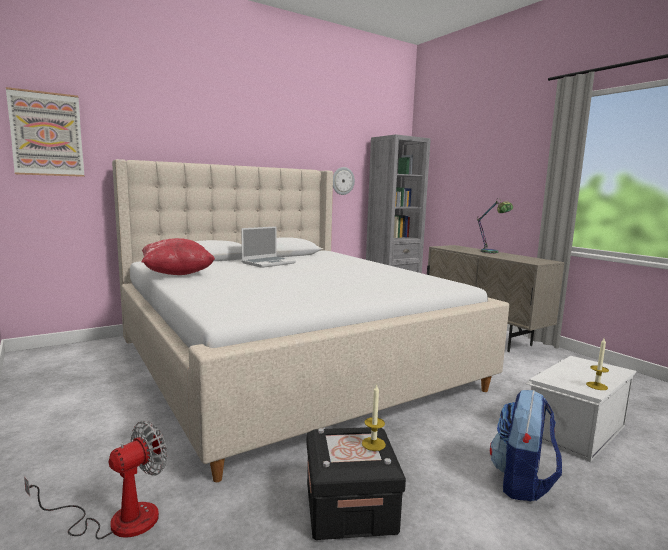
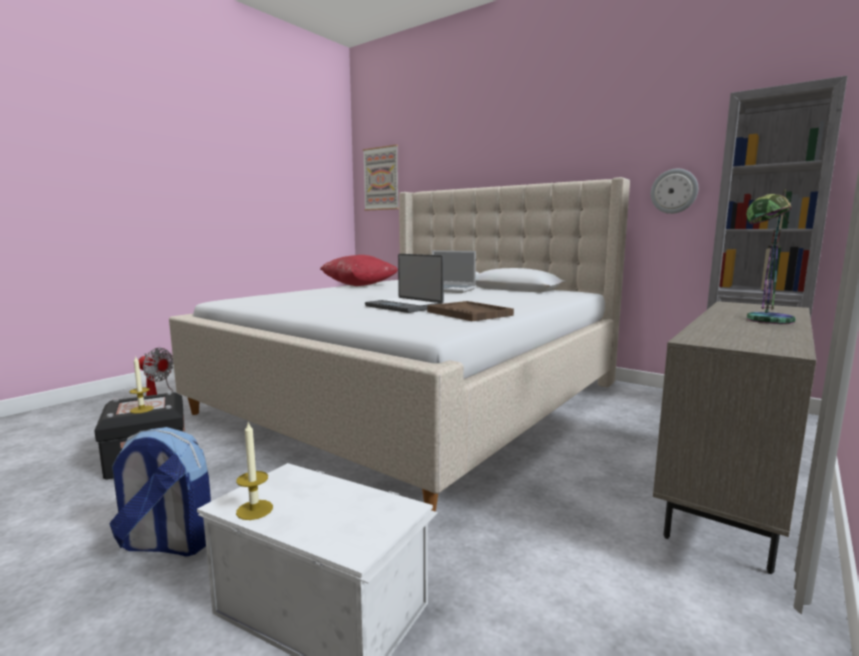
camera: 70 degrees right, 0 degrees up
none -> laptop [365,254,444,313]
none -> brown tray [427,301,514,321]

